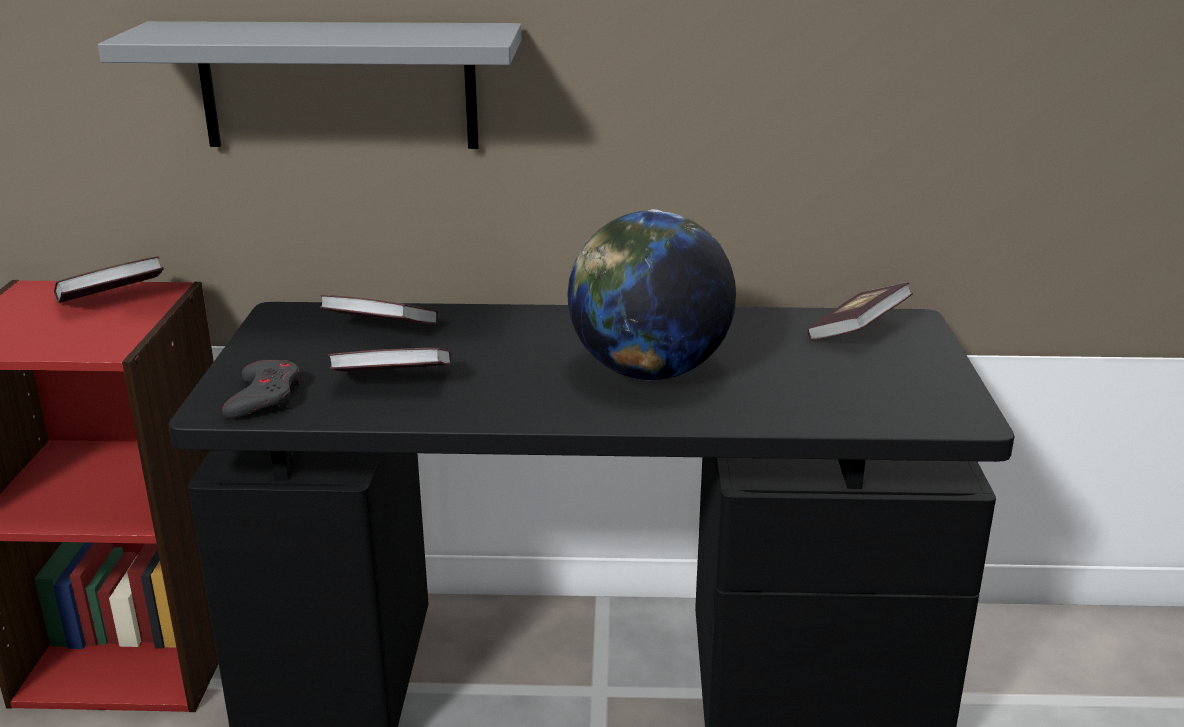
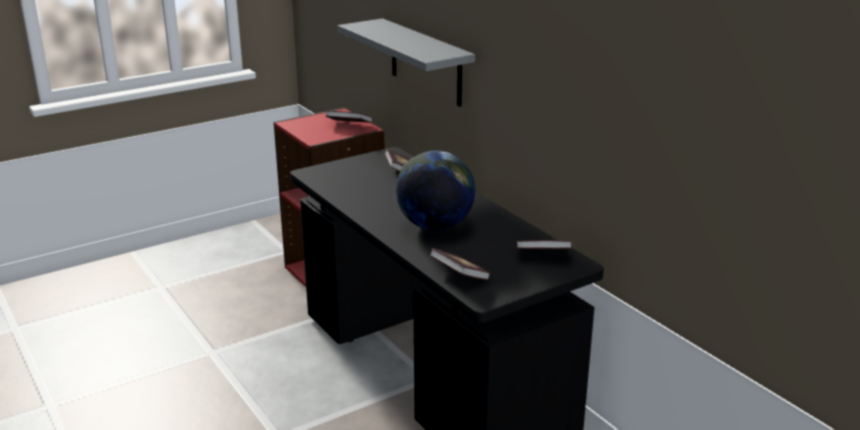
camera: 55 degrees right, 0 degrees up
grey game controller [222,360,300,419] -> none
book [328,348,452,372] -> book moved to [429,248,490,280]

